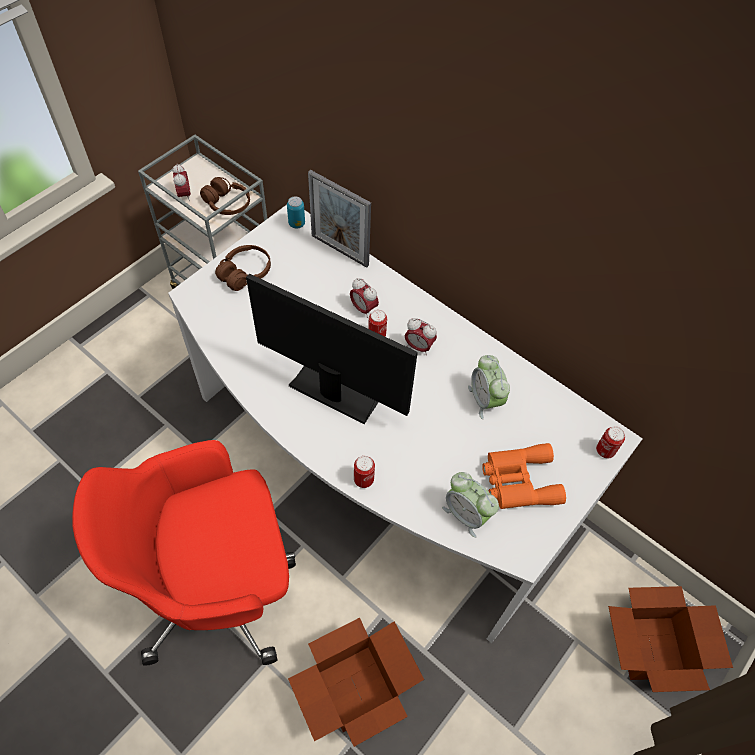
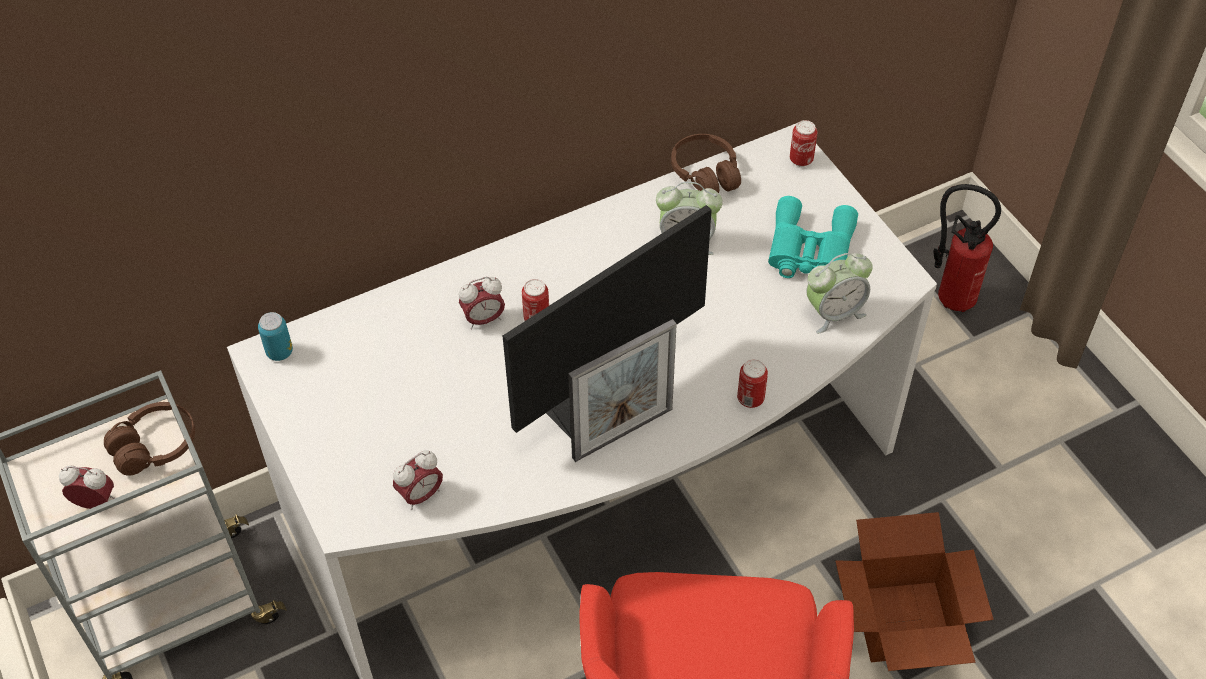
camera: 65 degrees left, 5 degrees down
brown headphones [215,245,271,291] -> brown headphones moved to [671,134,741,193]
picture frame [308,170,371,268] -> picture frame moved to [568,319,677,462]
alarm clock [405,318,437,355] -> alarm clock moved to [393,450,443,510]
orange binoculars [482,443,566,509] -> turquoise binoculars [768,196,858,278]
cardboard box [608,586,733,692] -> fire extinguisher [933,184,1001,312]

